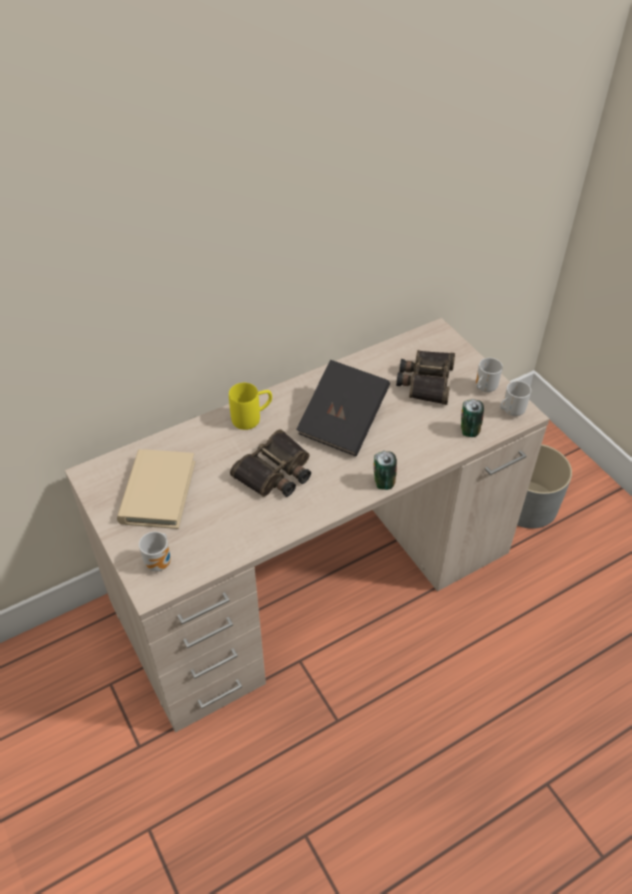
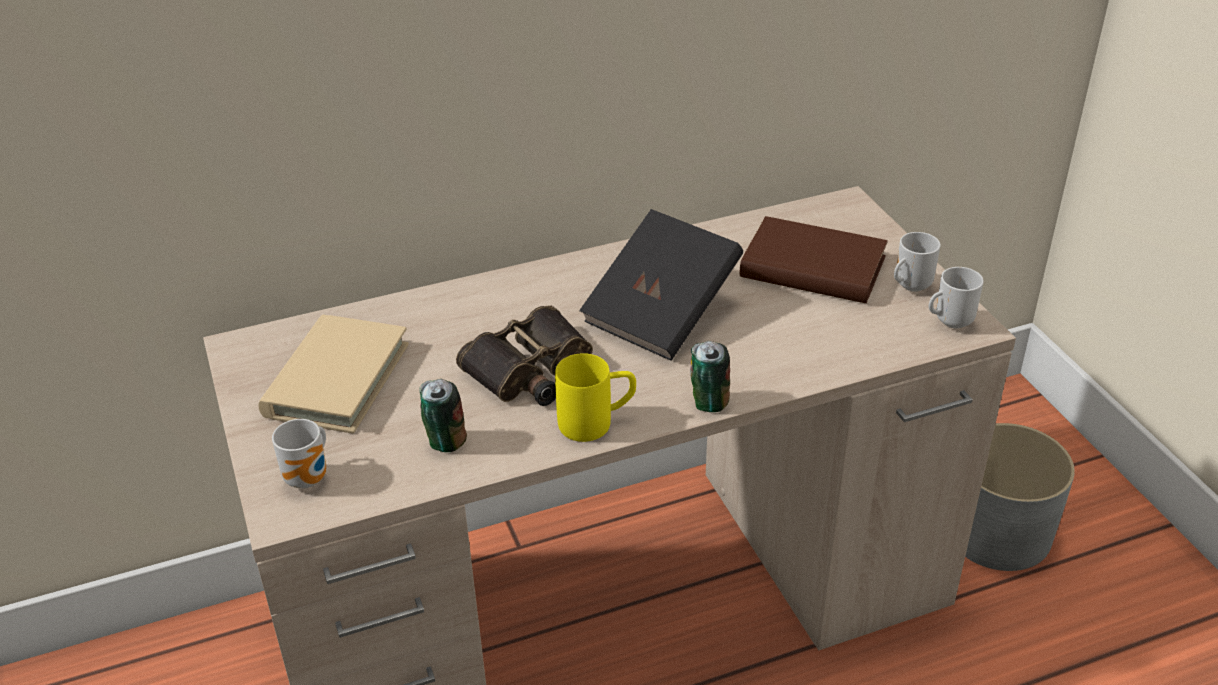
camera: 10 degrees right, 10 degrees down
yellow mug [229,383,272,430] -> yellow mug moved to [555,353,636,442]
binoculars [396,350,455,405] -> brown book [740,216,888,303]
can [461,399,484,437] -> can moved to [419,379,467,452]

